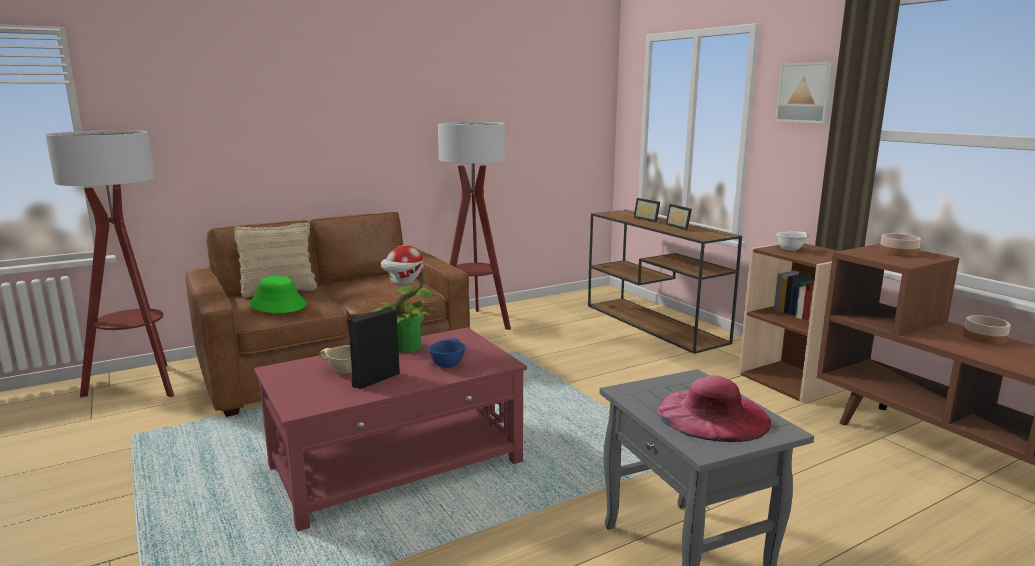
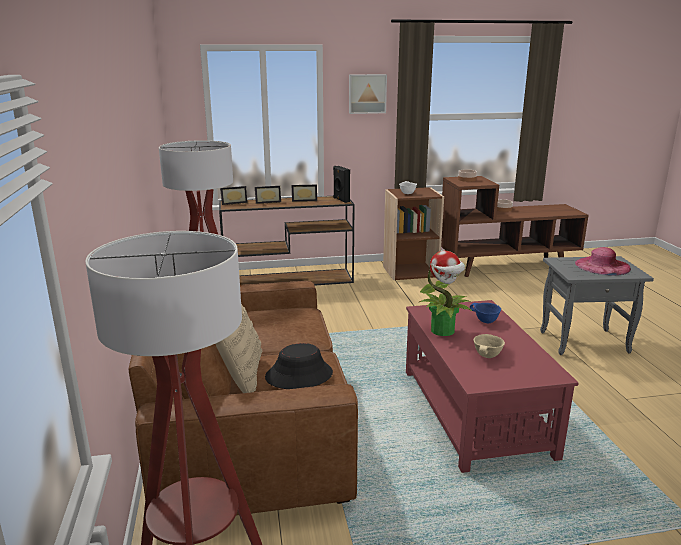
camera: 70 degrees left, 5 degrees up
green hat [249,276,307,313] -> black hat [265,343,333,389]
black speaker [347,307,400,389] -> black speaker moved to [333,166,350,203]
none -> picture frame [220,186,248,205]

